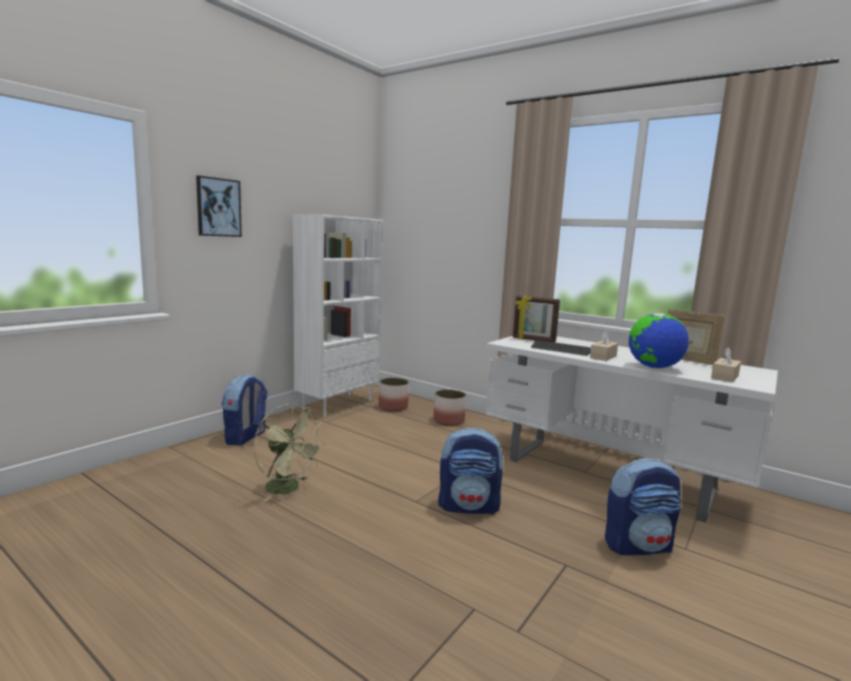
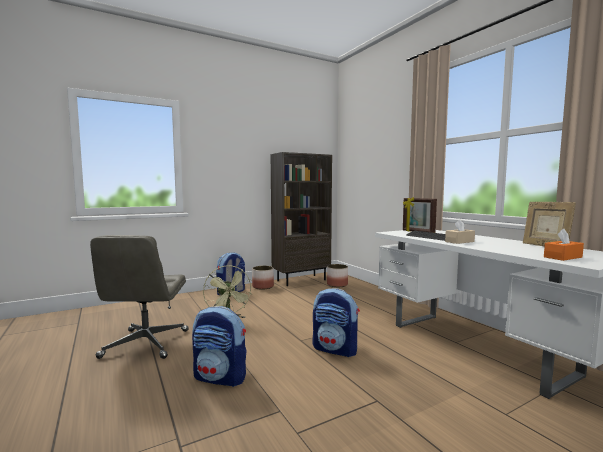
camera: 25 degrees right, 5 degrees down
picture [196,175,242,237] -> none
white bookcase [293,214,383,417] -> brown bookcase [271,152,332,286]
planter [433,389,466,426] -> planter moved to [252,266,274,290]
backpack [605,458,681,555] -> backpack moved to [192,306,247,387]
globe [629,313,689,369] -> none
beige tissue box [711,347,741,382] -> orange tissue box [544,229,584,261]
none -> grey office chair [90,235,189,359]

